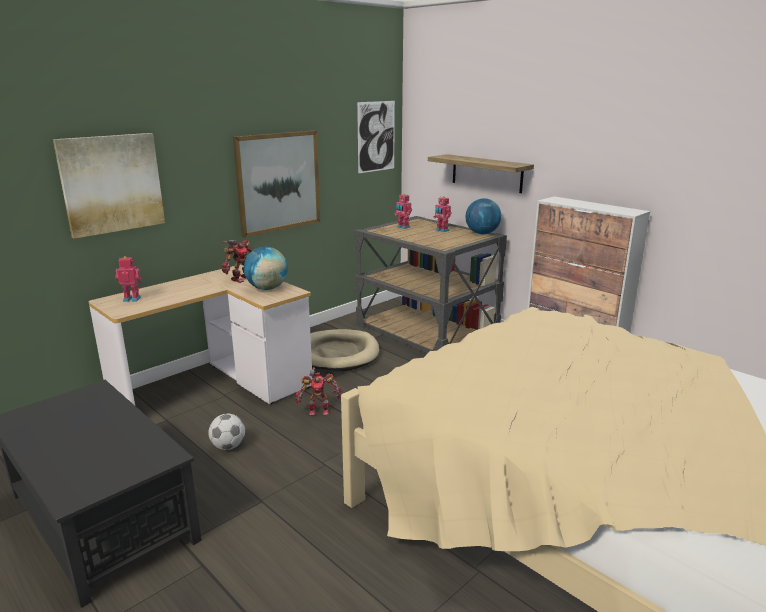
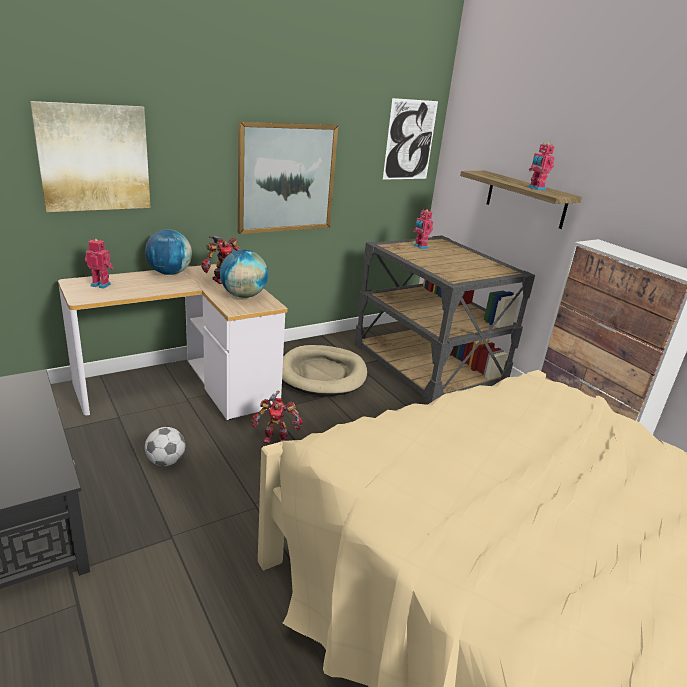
camera: 10 degrees right, 5 degrees up
toy robot [434,196,452,232] -> toy robot moved to [528,142,555,190]
globe [466,198,502,234] -> globe moved to [145,229,192,275]

